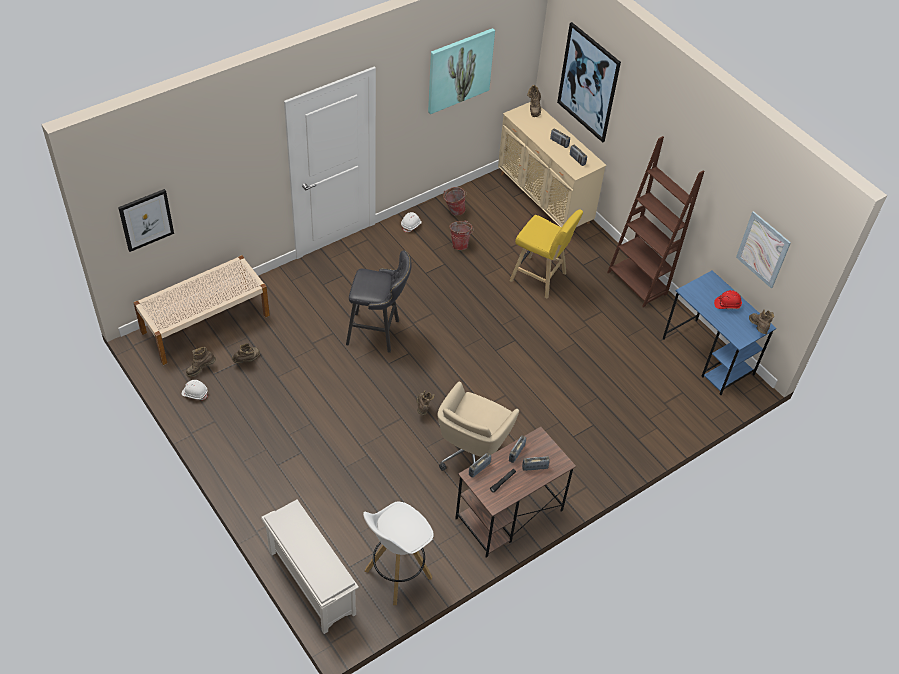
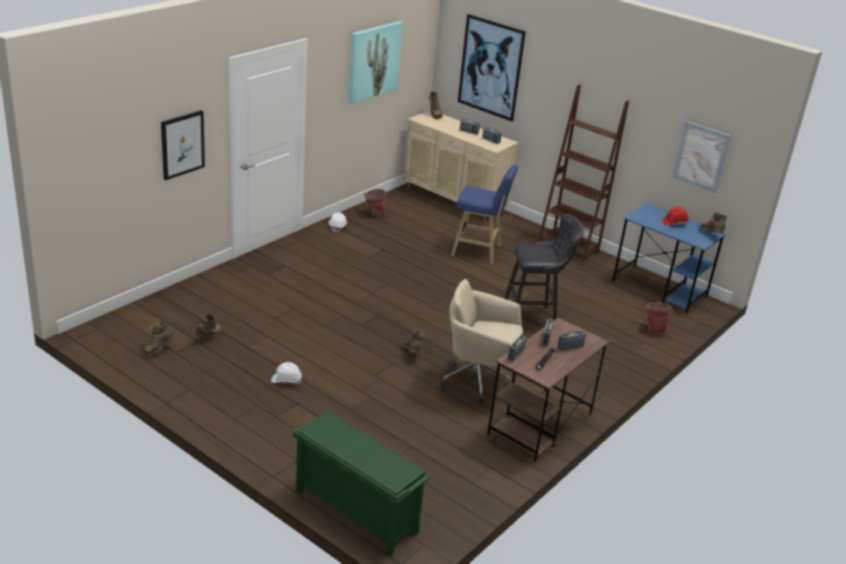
camera: 15 degrees left, 20 degrees down
picture [118,189,174,252] -> picture moved to [161,110,205,180]
beige bench [133,255,270,365] -> none
white hard hat [182,380,208,400] -> white hard hat moved to [271,362,302,385]
white shoe rack [261,500,359,634] -> green shoe rack [293,411,430,556]
black stool [346,250,412,353] -> black stool moved to [504,214,584,321]
white stool [363,502,434,605] -> none
beige office chair [437,382,519,471] -> beige office chair turned 90 degrees clockwise [441,279,523,404]
bucket [449,220,473,250] -> bucket moved to [646,301,673,333]
yellow stool [510,209,583,299] -> blue stool [451,164,518,264]

